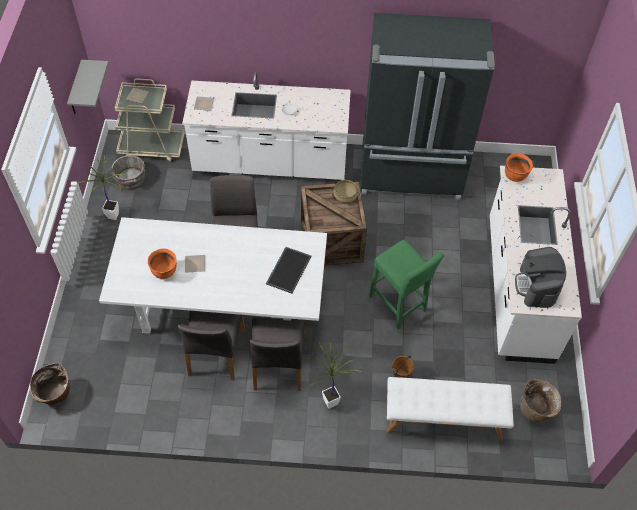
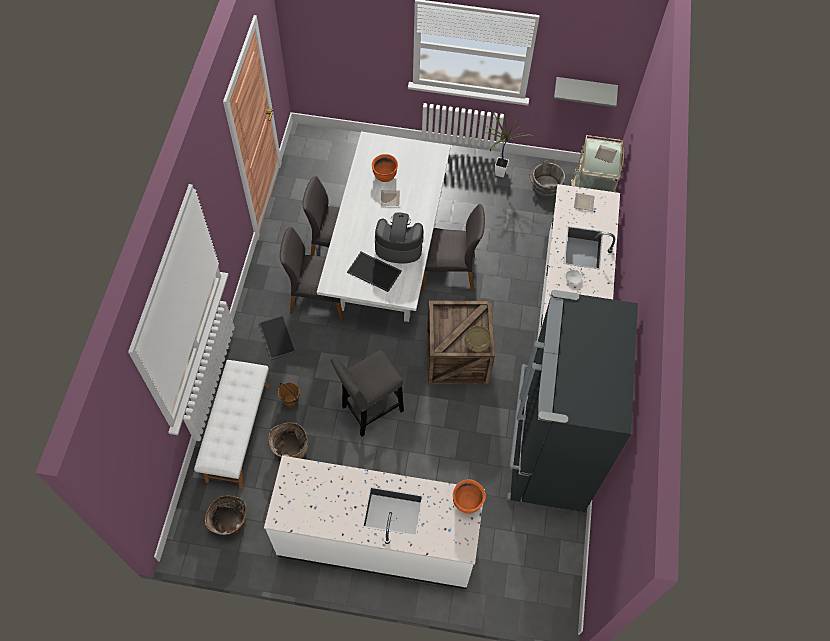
camera: 95 degrees right, 5 degrees up
basket [30,363,70,405] -> basket moved to [269,422,308,459]
potted plant [308,341,363,409] -> tray [258,315,296,360]
green stool [369,240,444,330] -> grey stool [331,350,404,437]
coffee machine [515,247,566,308] -> coffee machine moved to [375,213,424,264]

